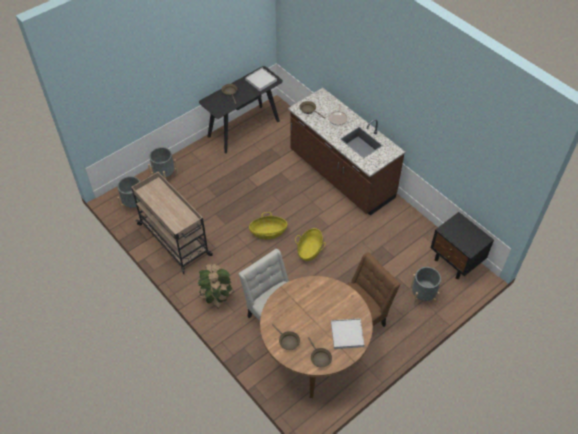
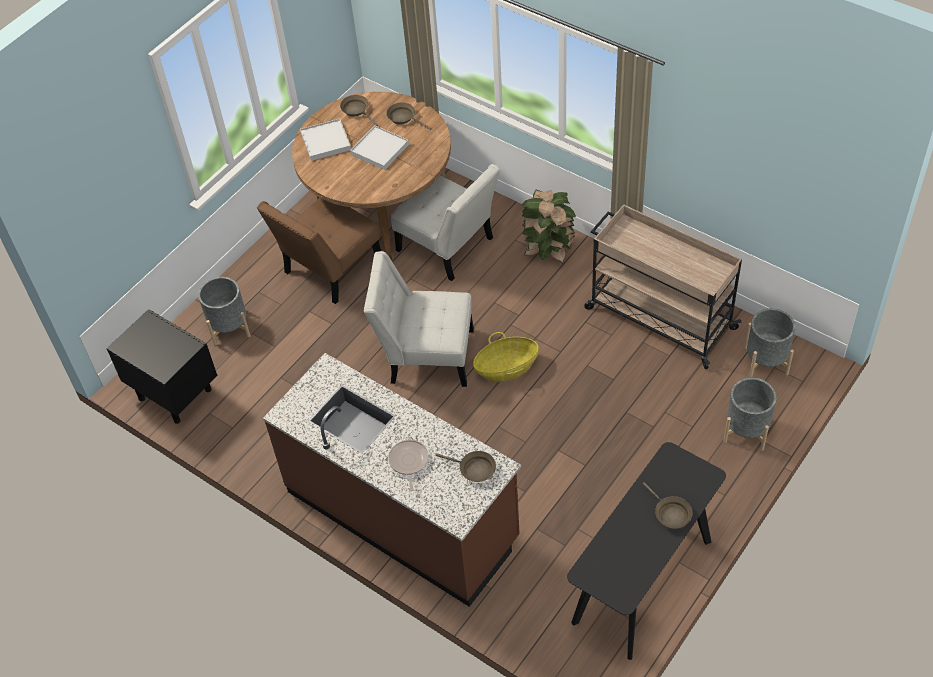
camera: 170 degrees right, 0 degrees up
white tray [245,68,277,91] -> white tray moved to [350,125,409,170]
basket [295,228,325,261] -> white chair [364,251,474,387]

